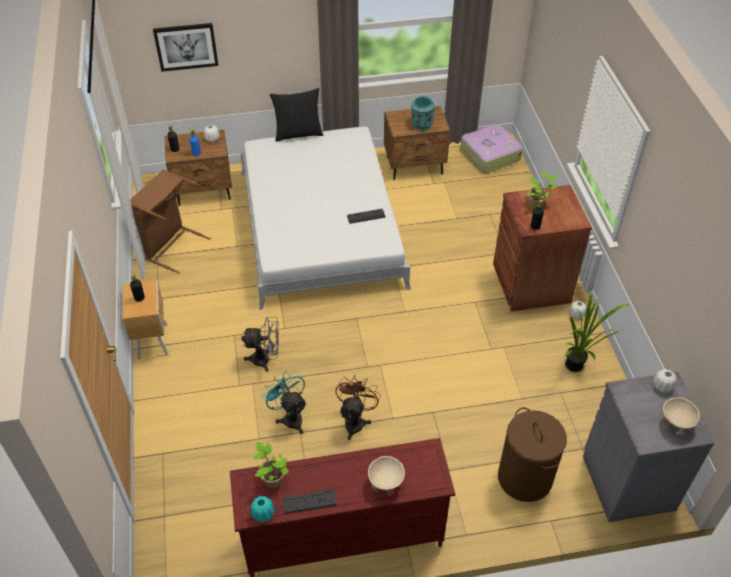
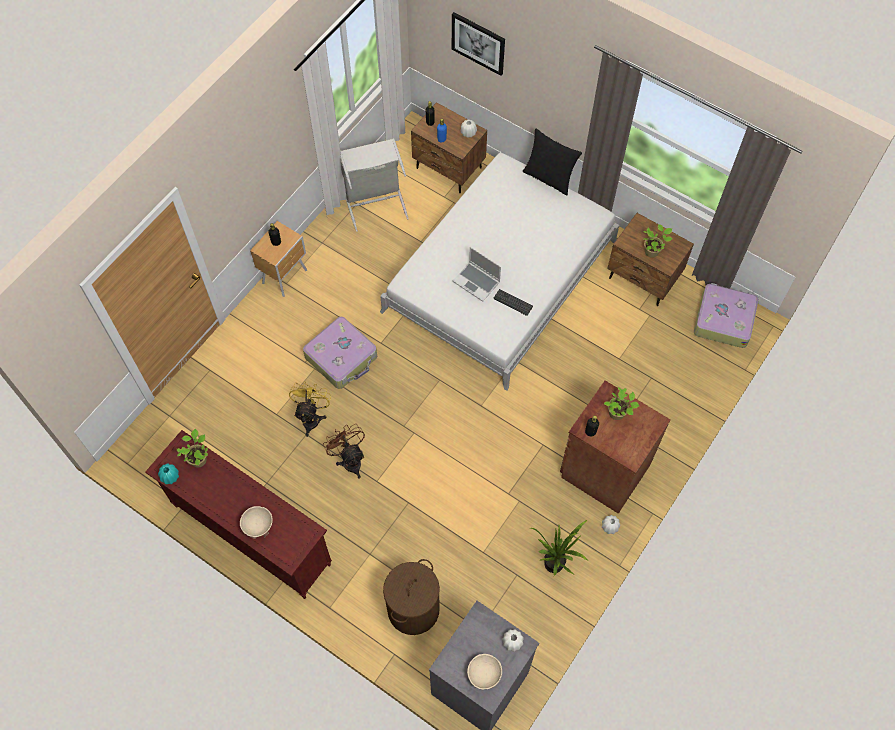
camera: 45 degrees right, 15 degrees up
brown laundry basket [130,169,211,273] -> grey laundry basket [340,138,409,232]
grey fan [241,317,279,371] -> suitcase [303,317,377,389]
turquoise fan [262,371,307,434] -> yellow fan [289,381,331,437]
keyboard [283,490,337,514] -> none
brown fan [335,375,381,440] -> brown fan turned 90 degrees counterclockwise [323,424,365,478]
turquoise vase [411,96,435,131] -> potted plant [643,224,673,258]
none -> laptop [453,247,501,301]

